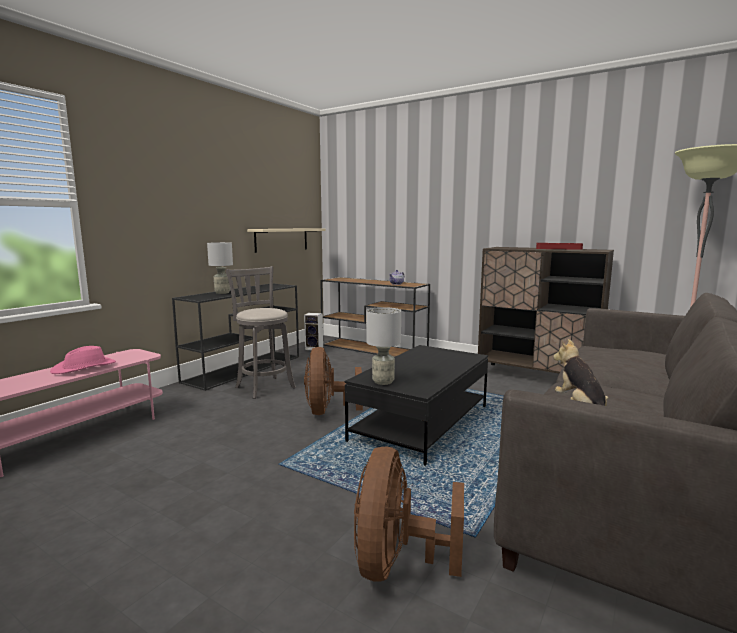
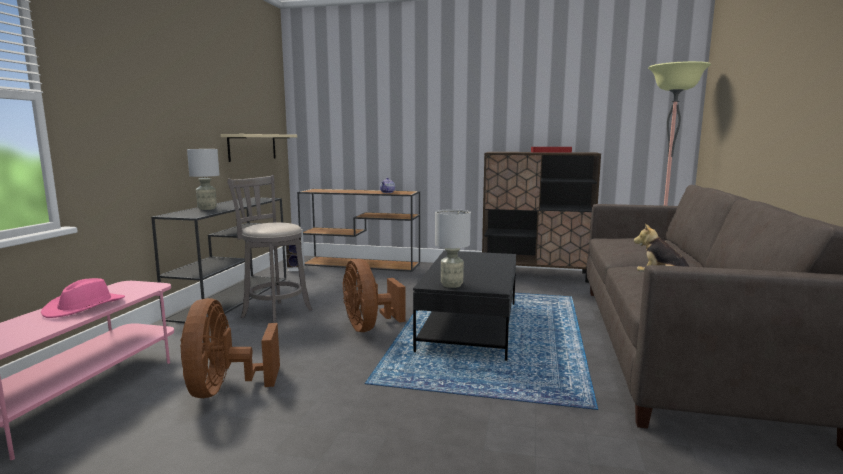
camera: 20 degrees left, 0 degrees up
brown fan [354,447,464,582] -> brown fan moved to [180,298,280,398]

